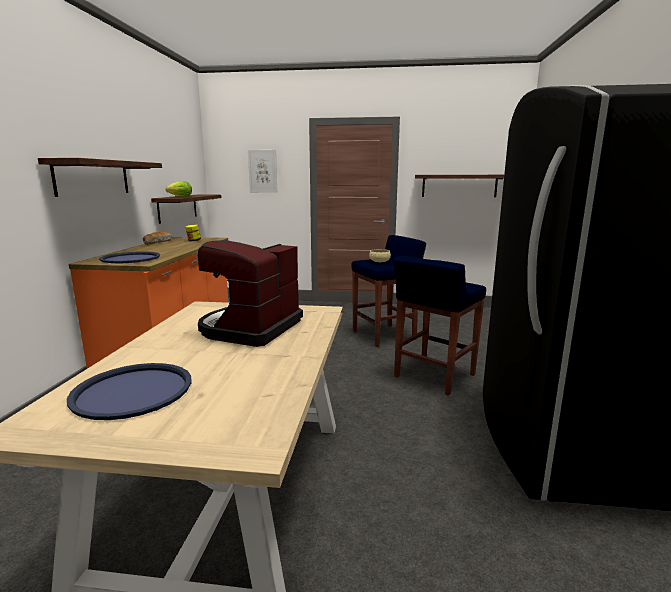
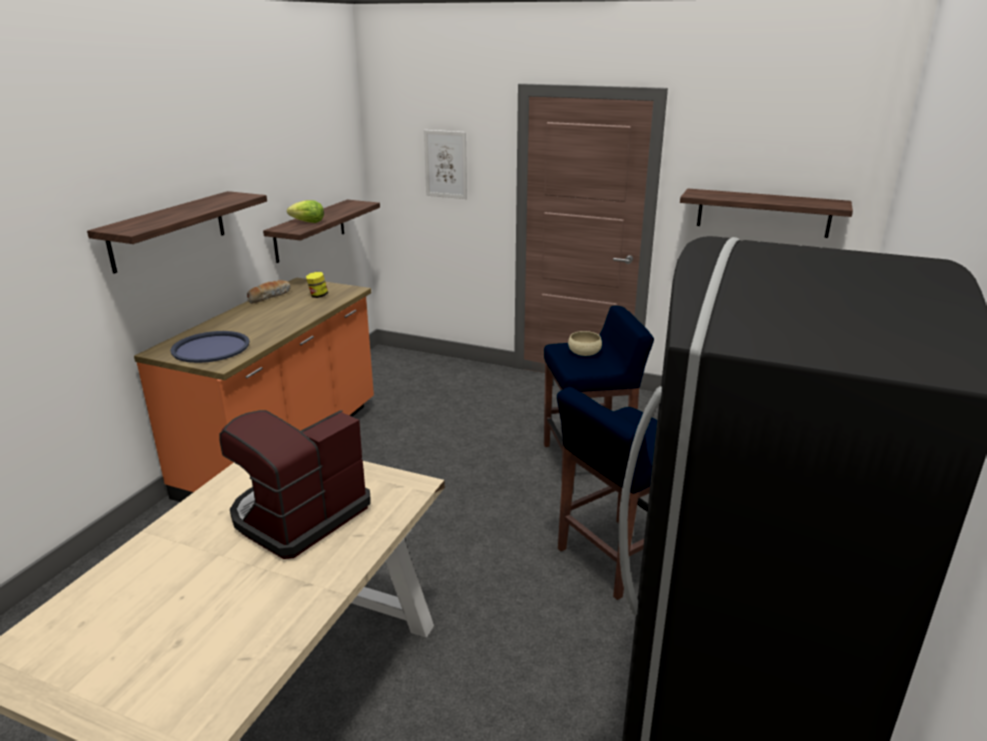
camera: 15 degrees right, 10 degrees up
blue tray [67,363,191,420] -> none

